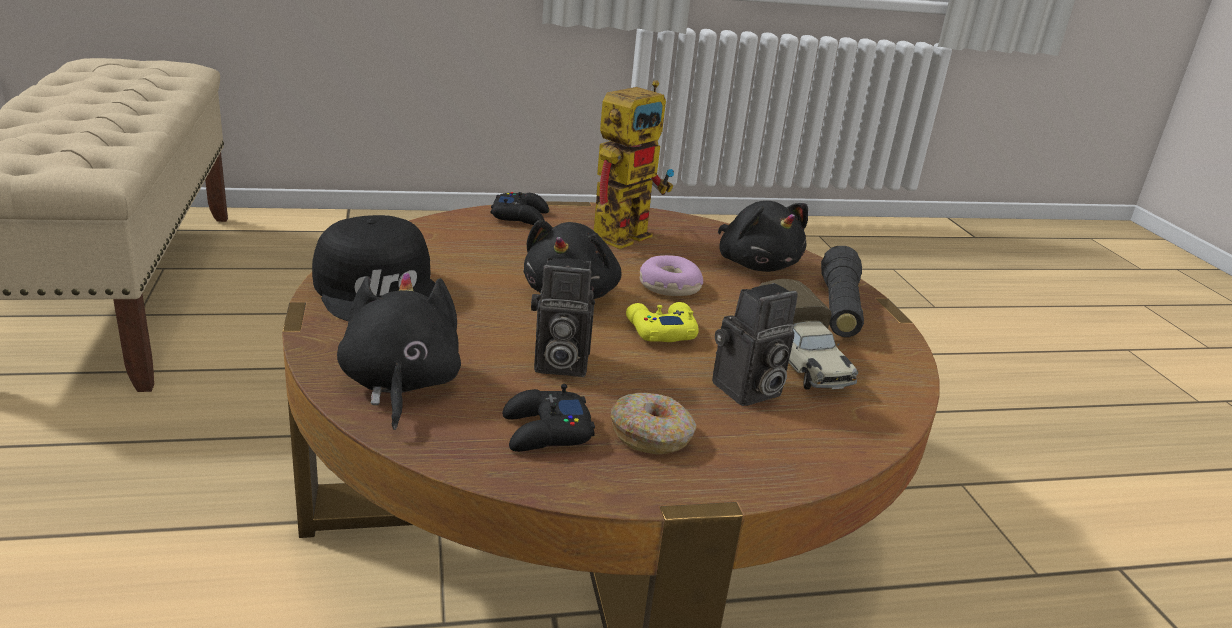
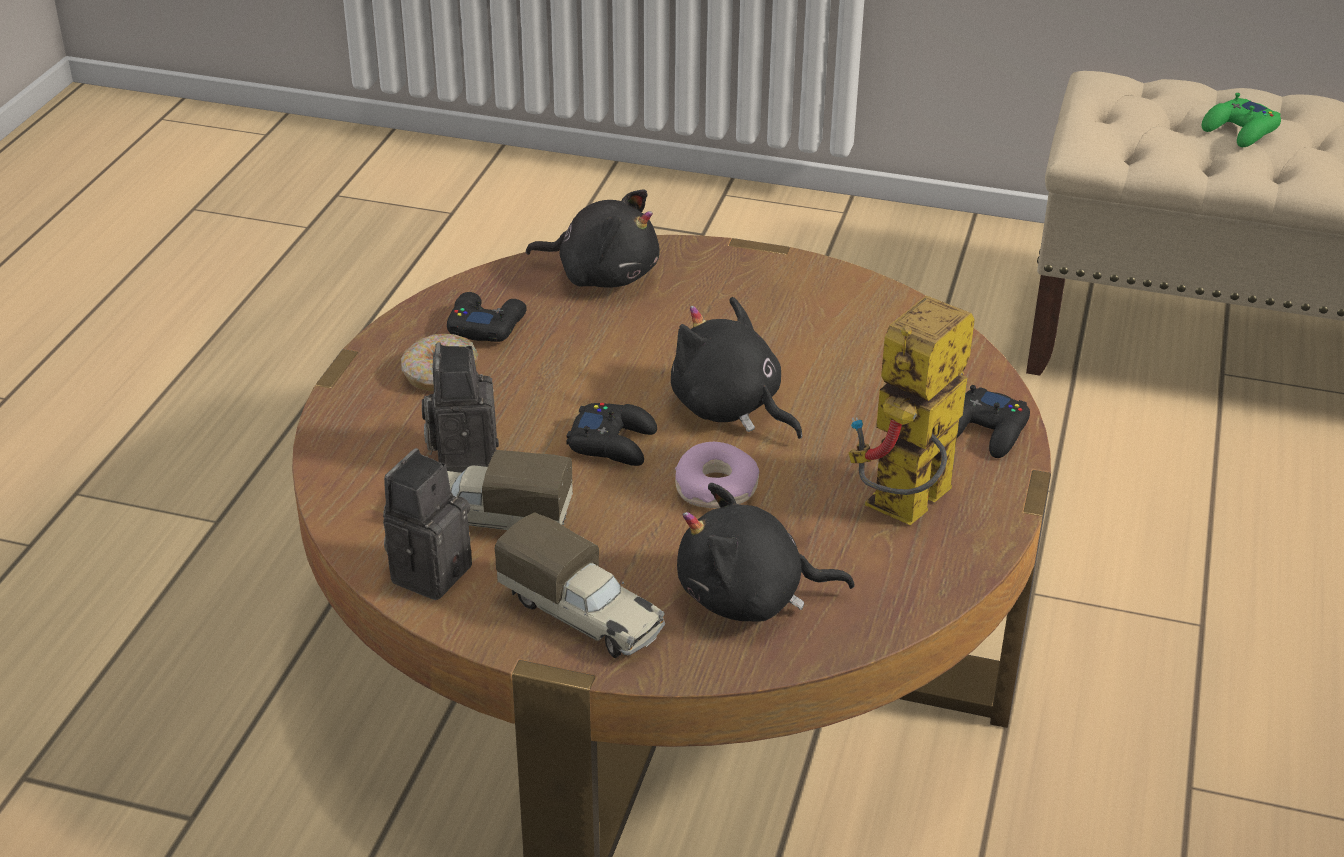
camera: 120 degrees right, 10 degrees up
black cap [312,215,435,321] -> none
camera [531,258,595,377] -> camera moved to [383,448,472,600]
toy robot [594,80,674,249] -> toy robot turned 60 degrees clockwise [848,296,975,525]
yellow game controller [626,302,699,342] -> black game controller [566,403,657,466]
black flashlight [821,246,864,337] -> toy truck [495,512,665,658]
none -> green game controller [1201,93,1281,147]

